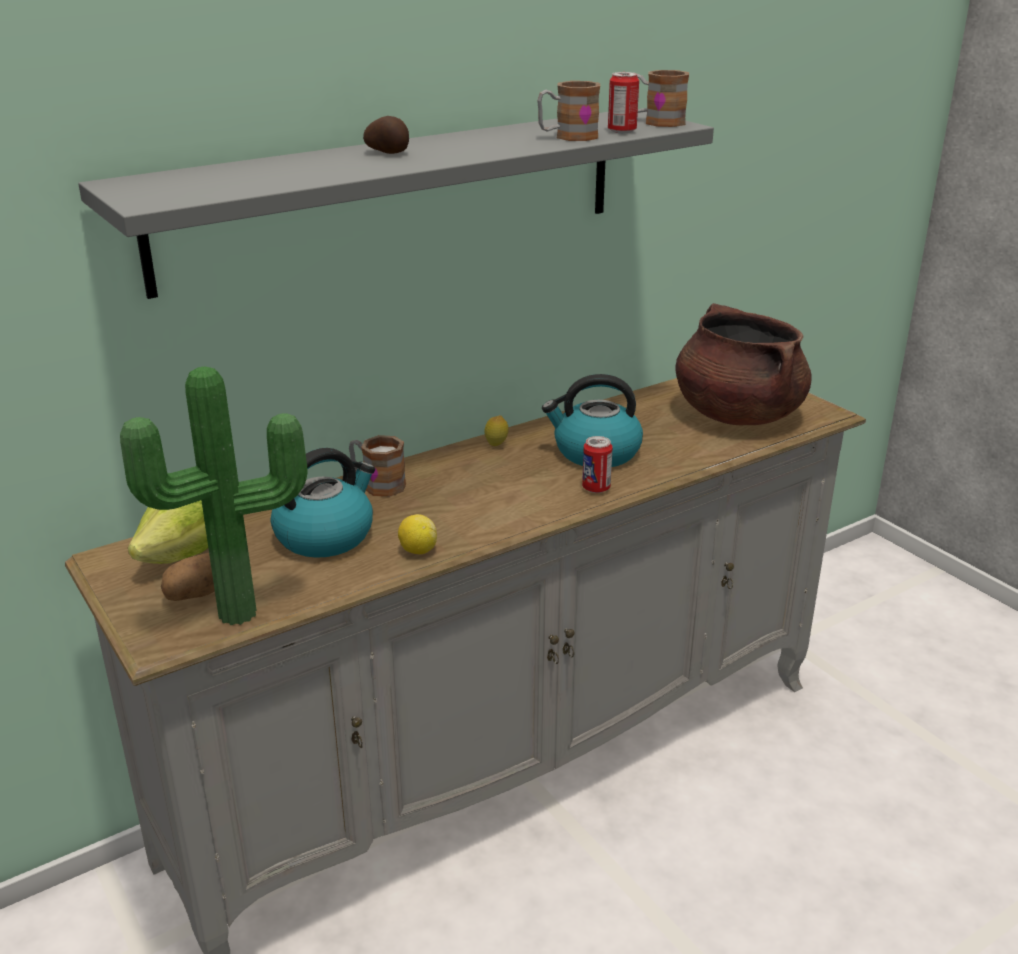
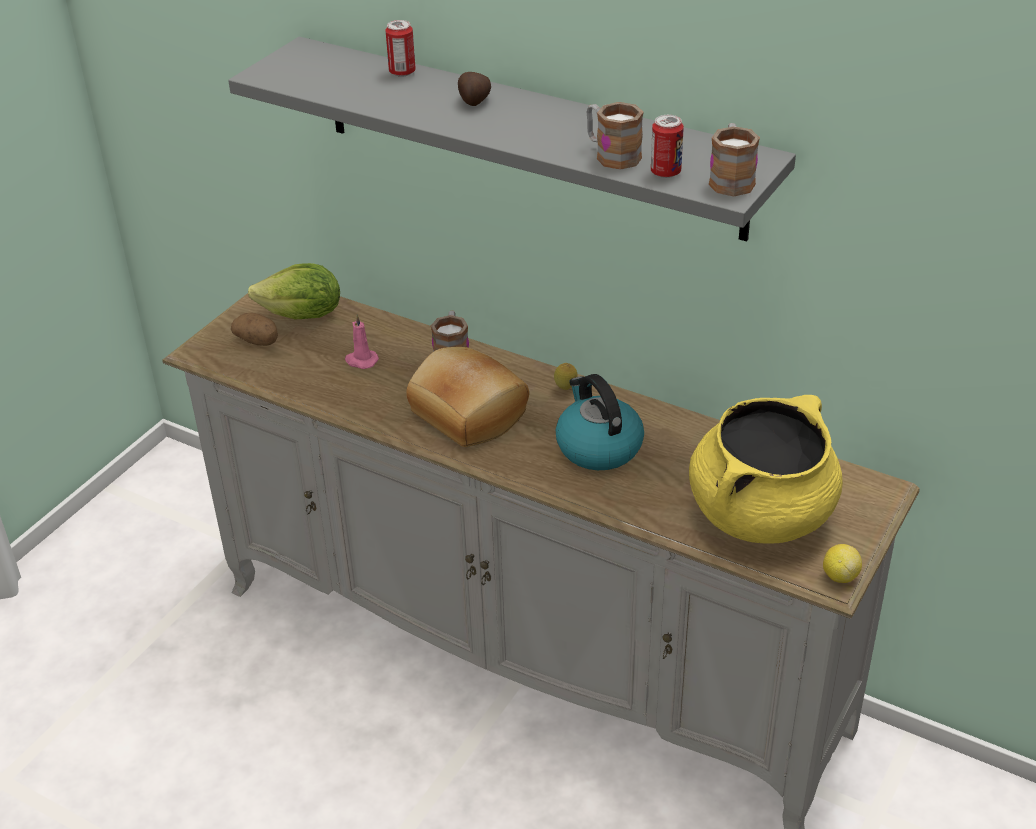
camera: 65 degrees right, 10 degrees up
potted plant [120,366,308,625] -> none
kettle [271,448,375,558] -> pink candle [345,314,379,369]
lemon [398,514,437,554] -> lemon moved to [823,544,862,583]
can [582,436,613,493] -> can moved to [385,20,416,77]
brown cooking pot [675,303,811,425] -> yellow cooking pot [689,395,843,543]
none -> bread [406,347,529,447]

